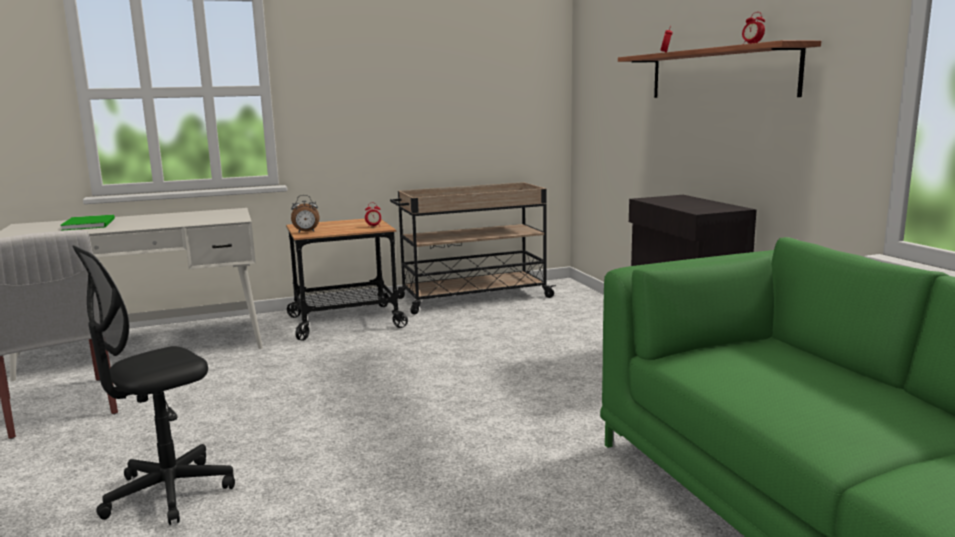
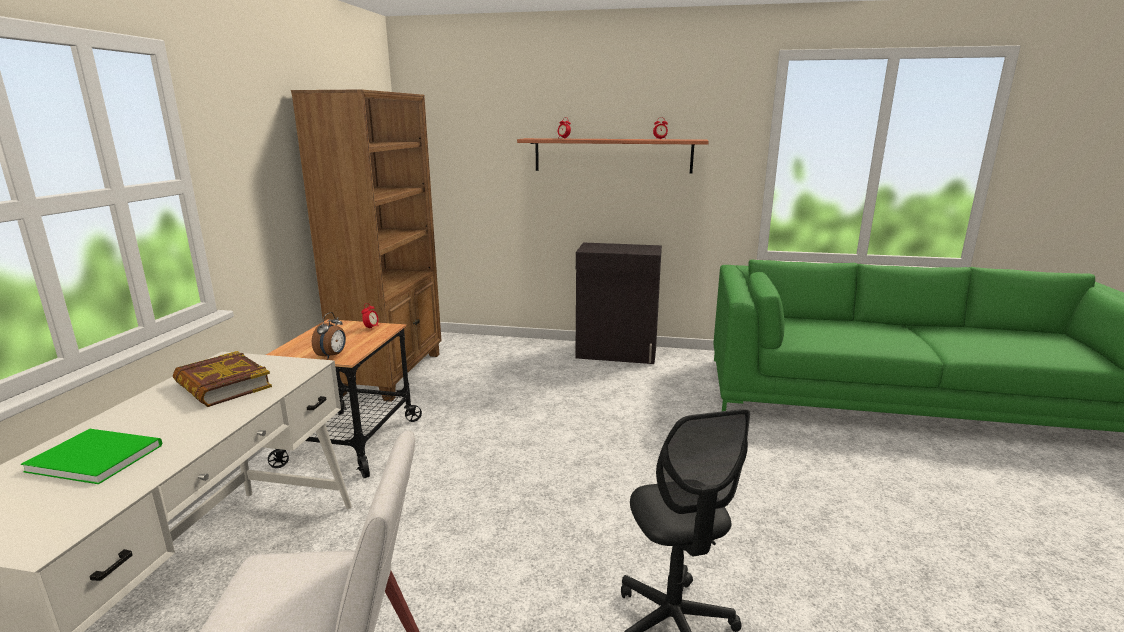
camera: 60 degrees left, 5 degrees up
beige cart [390,182,556,314] -> brown bookcase [291,89,441,402]
none -> book [173,351,272,407]

